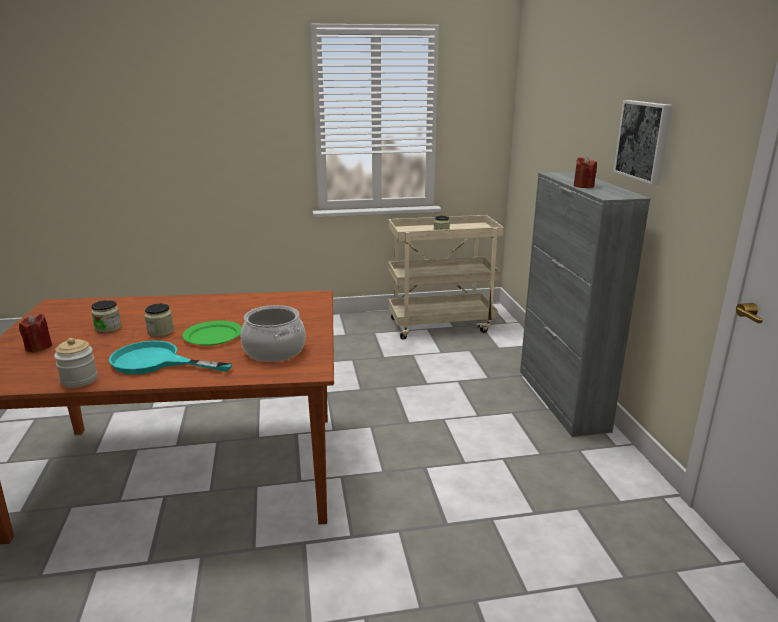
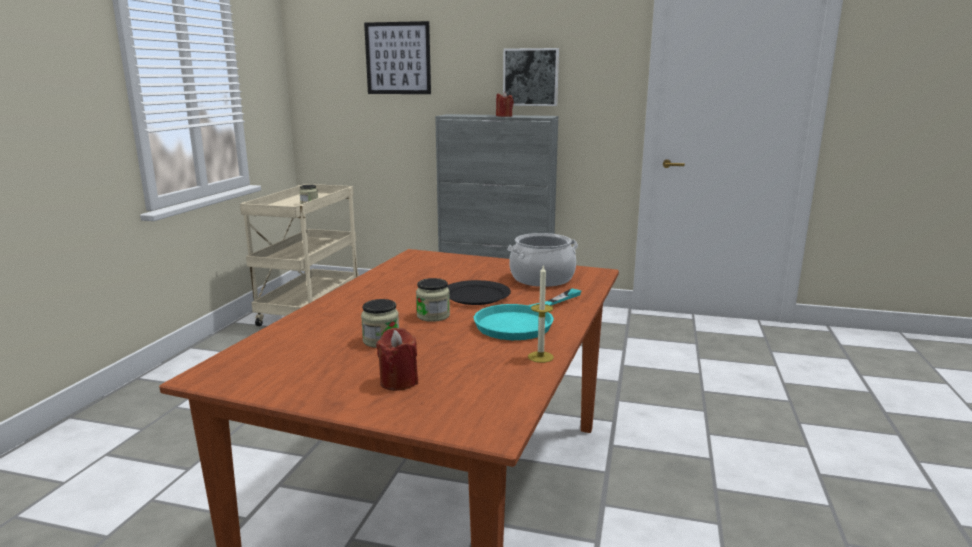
camera: 65 degrees left, 5 degrees down
jar [54,338,97,388] -> candle [528,264,554,363]
green plate [183,321,242,346] -> black plate [447,280,511,305]
none -> picture [364,21,431,94]

